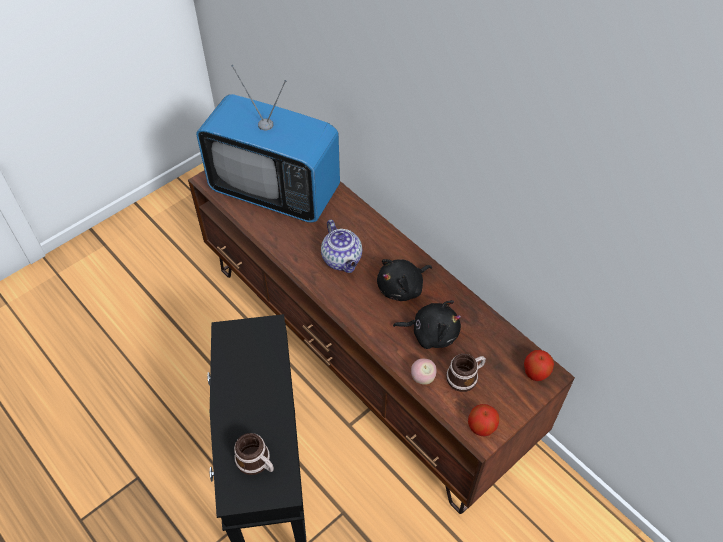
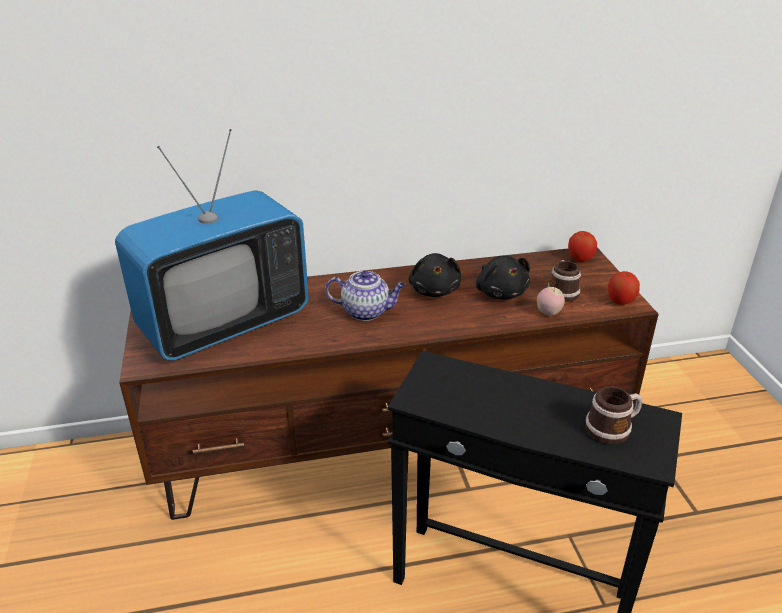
camera: 60 degrees left, 20 degrees down
black plush toy [393,300,461,349] -> black plush toy turned 120 degrees clockwise [476,255,530,299]

